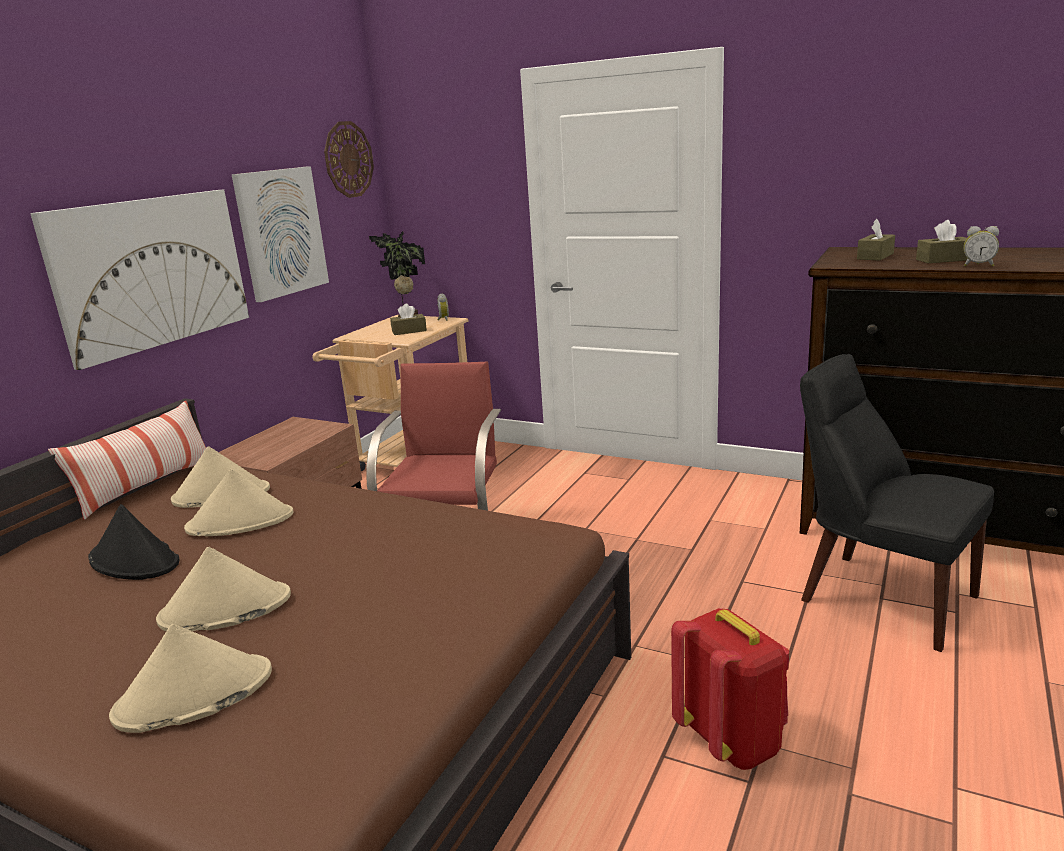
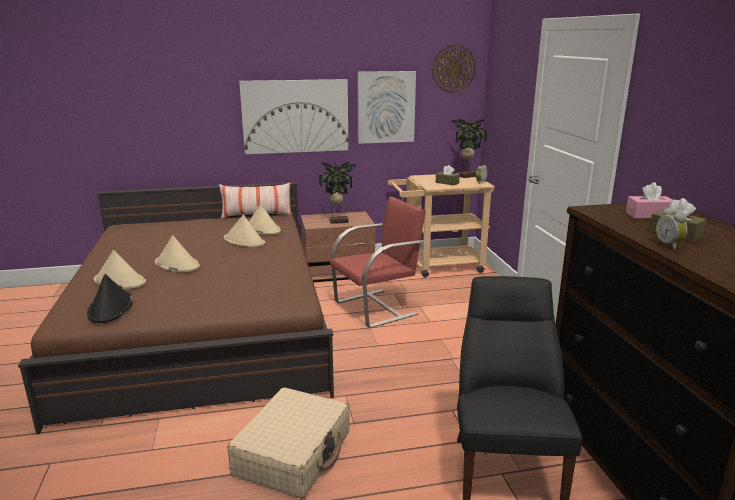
camera: 50 degrees right, 0 degrees up
black hat [88,504,179,580] -> black hat moved to [87,274,132,323]
red backpack [671,608,789,770] -> beige suitcase [228,387,350,498]
brown tissue box [857,219,895,261] -> pink tissue box [626,182,672,219]
none -> potted plant [319,162,356,224]

